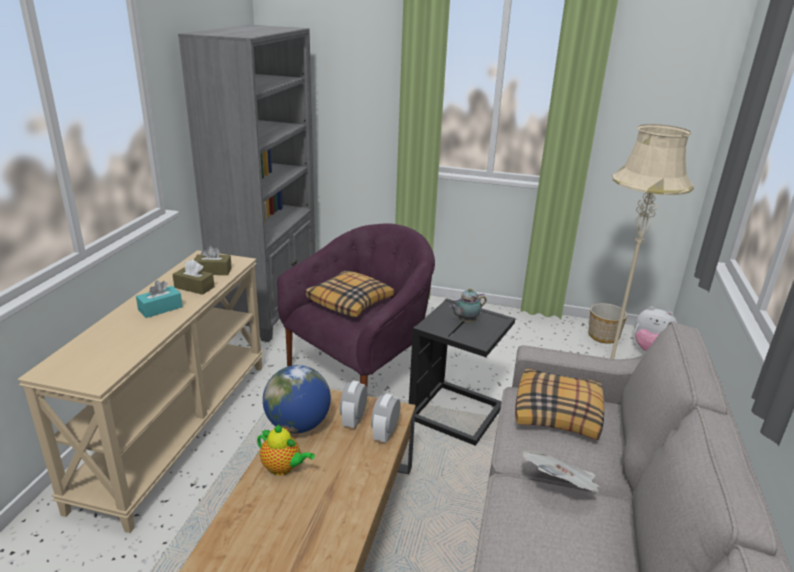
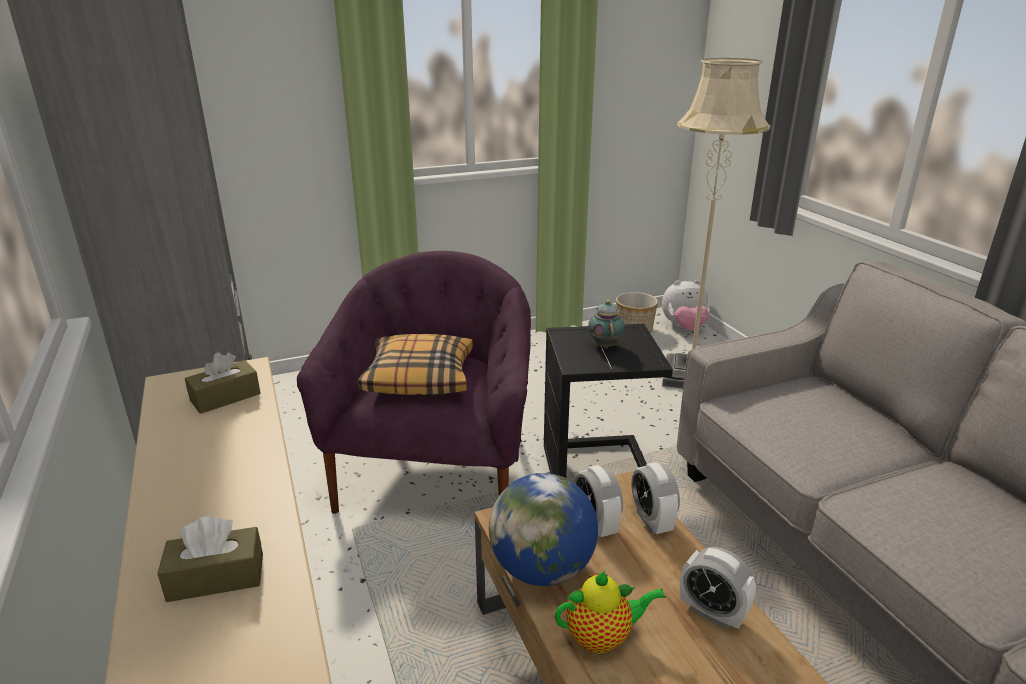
camera: 35 degrees left, 0 degrees up
turquoise tissue box [136,280,183,318] -> none
brown tissue box [172,260,214,295] -> brown tissue box moved to [157,516,263,602]
teapot [449,288,487,322] -> teapot turned 150 degrees clockwise [588,300,625,349]
pillow [515,368,604,440] -> none
newspaper [523,451,600,492] -> none
none -> alarm clock [680,547,756,629]

